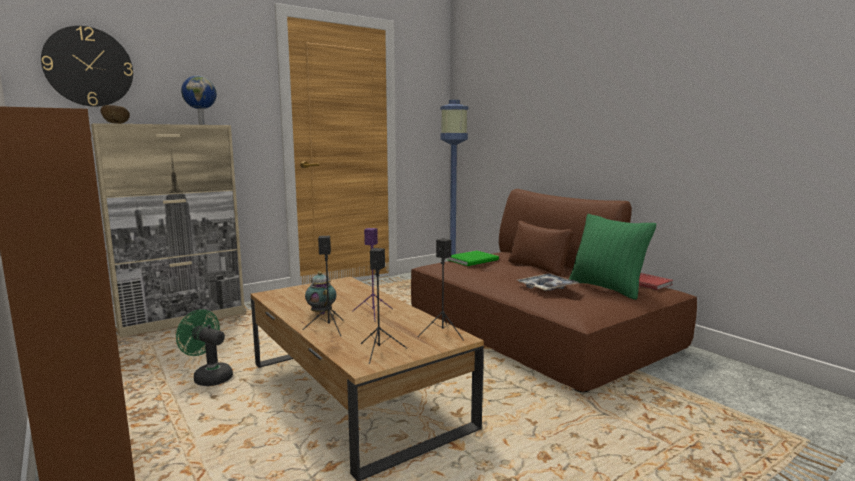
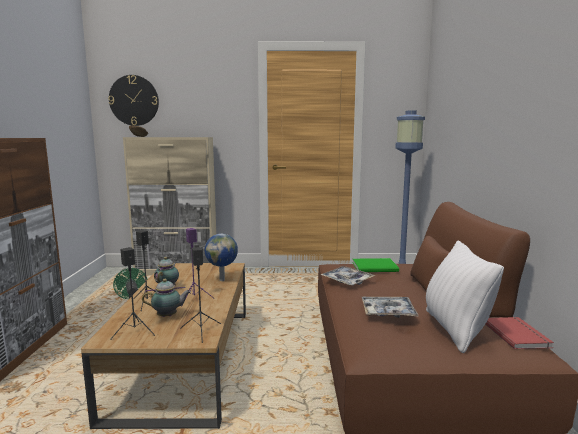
camera: 35 degrees right, 0 degrees up
globe [181,76,216,125] -> globe moved to [204,234,238,281]
green pillow [569,214,656,300] -> white pillow [426,240,504,353]
none -> teapot [142,279,191,317]
none -> tray [321,266,375,286]

